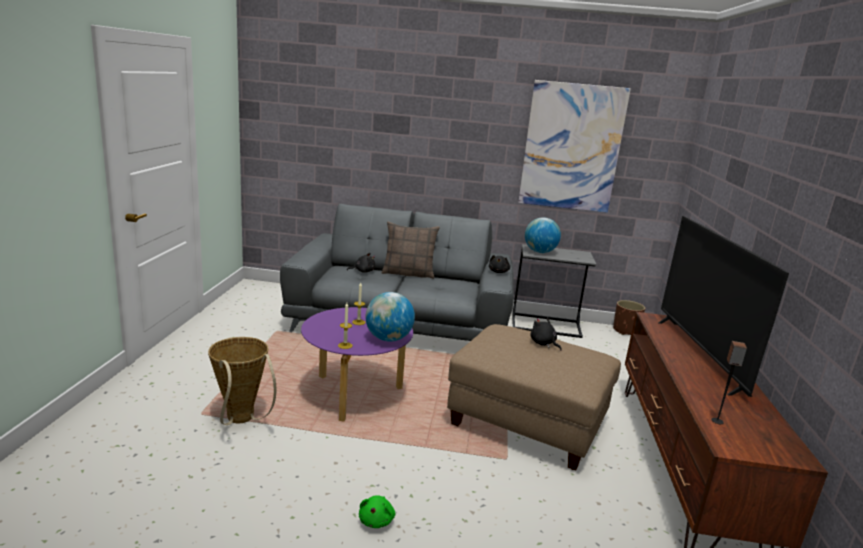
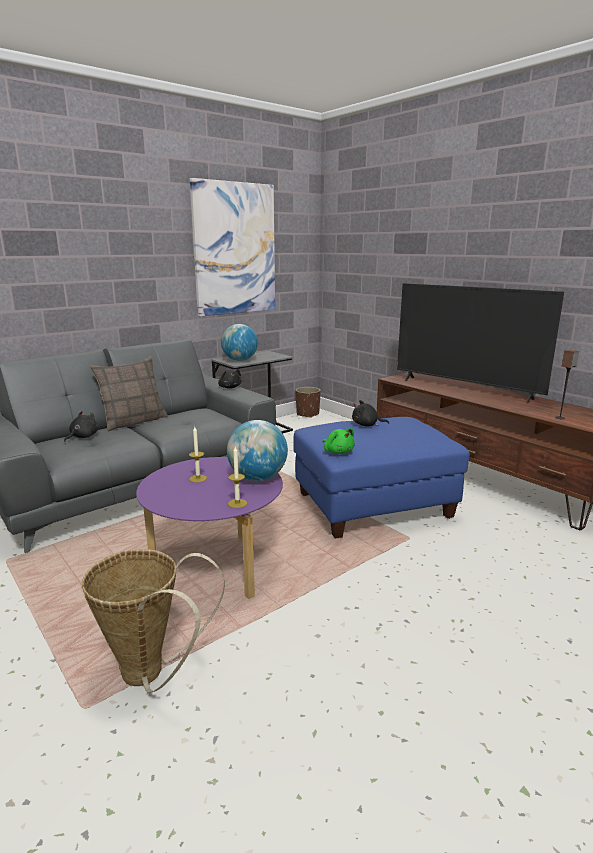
camera: 45 degrees left, 0 degrees up
green plush toy [359,495,395,528] -> green plush toy moved to [322,428,355,454]
beige ottoman [447,324,621,470] -> blue ottoman [293,417,470,538]

